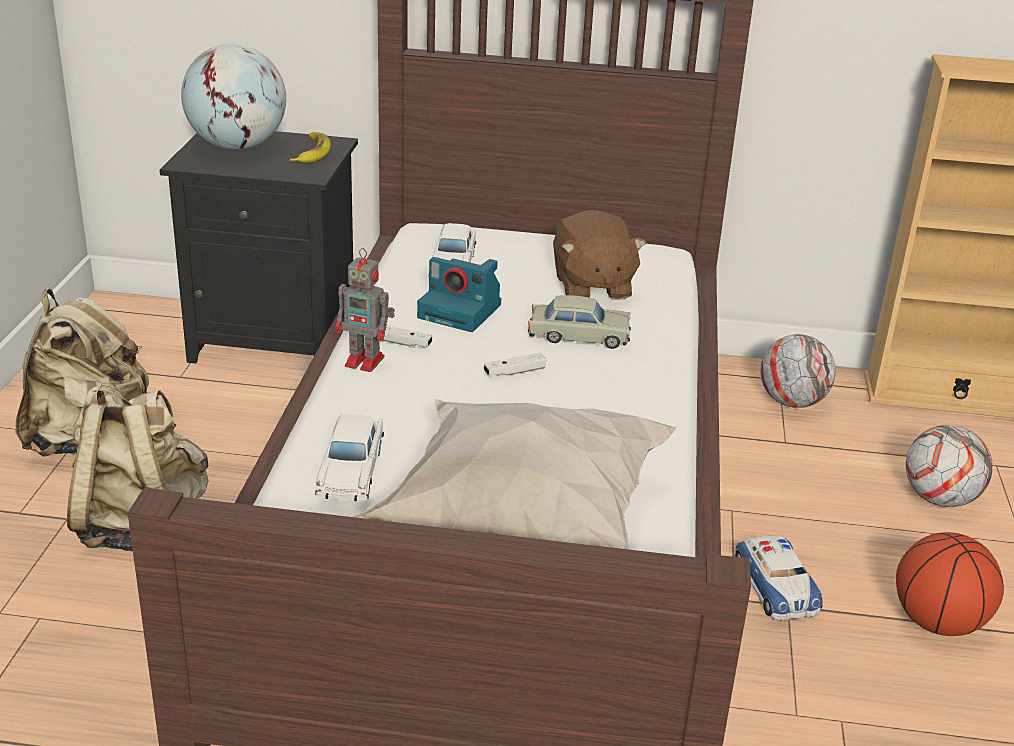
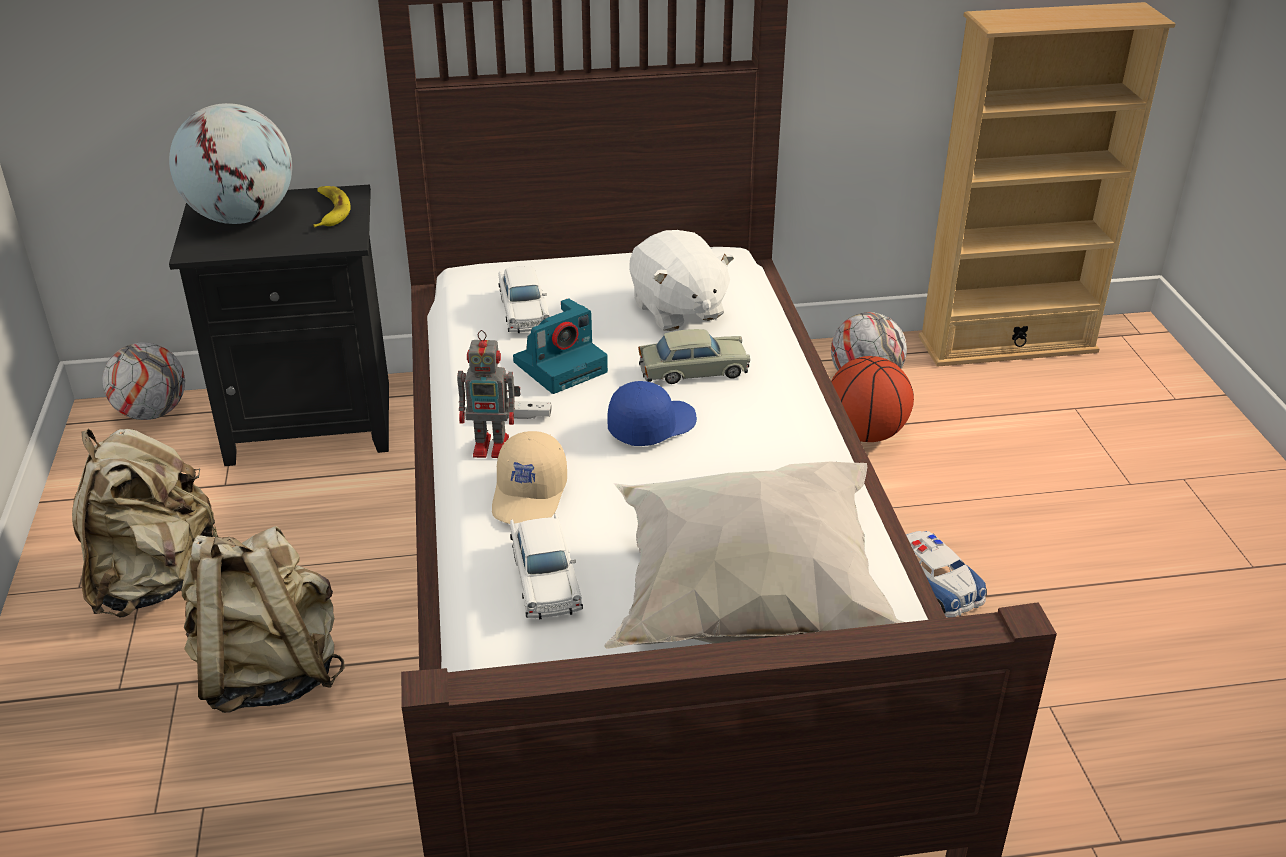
camera: 15 degrees left, 5 degrees up
camera [417,257,501,332] -> camera turned 45 degrees counterclockwise [513,298,608,394]
white game controller [484,353,546,376] -> blue cap [607,381,697,446]
brown plush toy [553,210,646,300] -> white plush toy [629,230,734,331]
basketball [896,532,1004,636] -> basketball moved to [831,356,914,442]
football [906,425,993,507] -> football moved to [102,342,185,420]
none -> beige cap [492,431,567,524]

